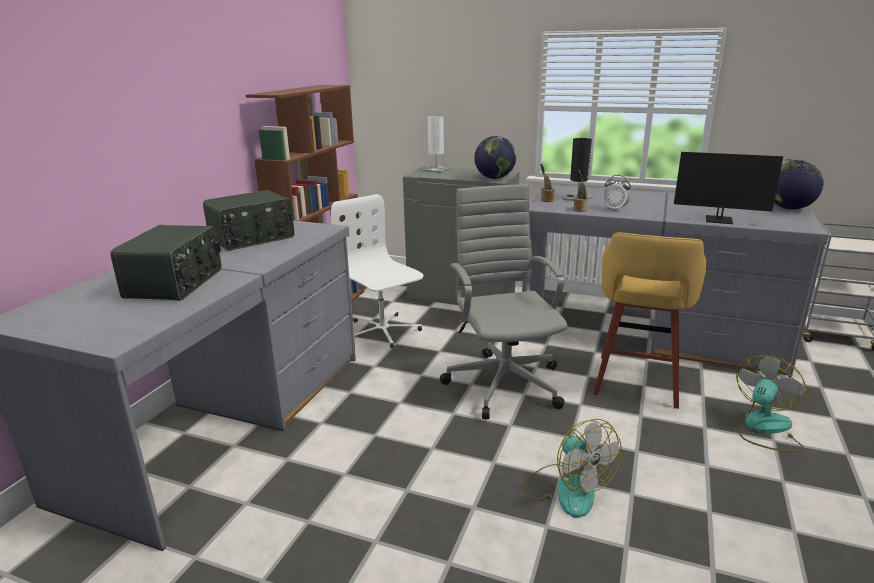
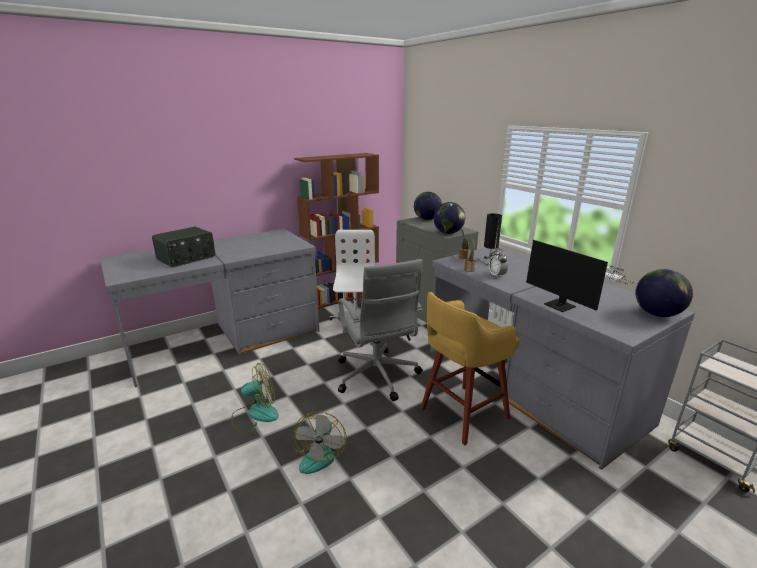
camera: 35 degrees right, 0 degrees up
radio [203,190,295,251] -> none
white table lamp [423,116,450,173] -> globe [414,192,442,220]
grey office chair [440,184,567,419] -> grey office chair turned 135 degrees clockwise [338,259,423,401]
fan [736,355,807,452] -> fan moved to [231,363,279,434]

